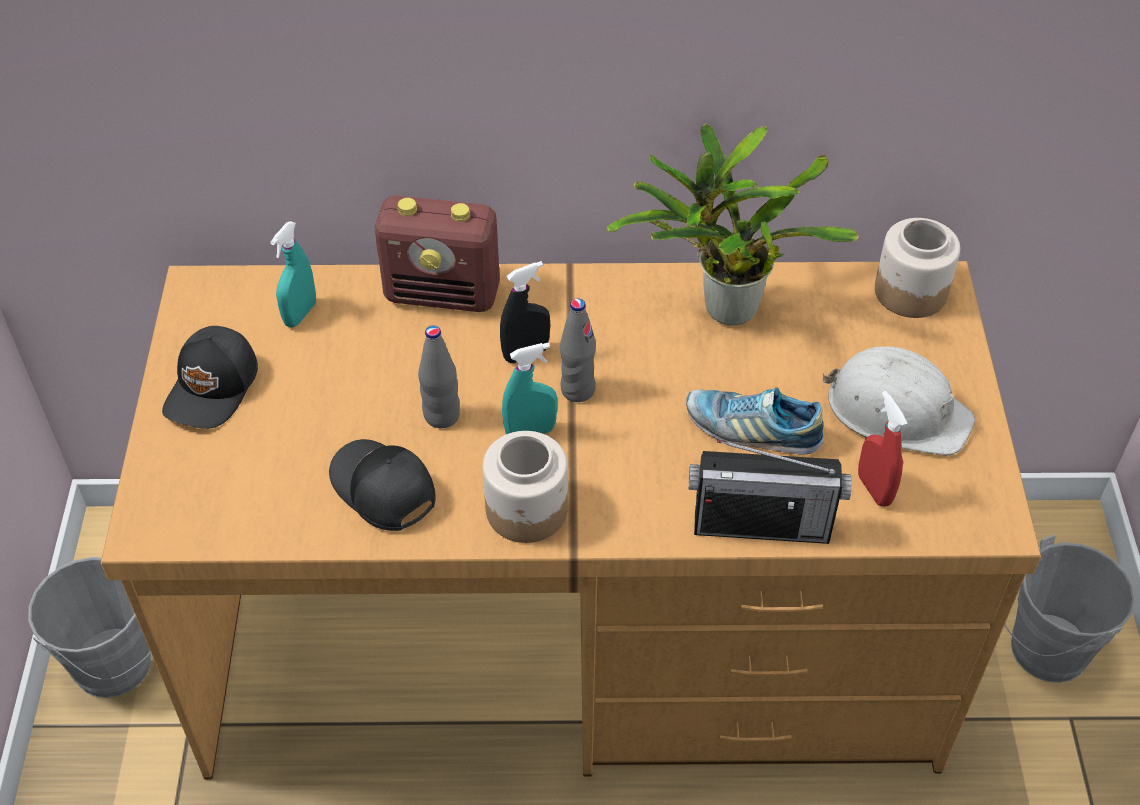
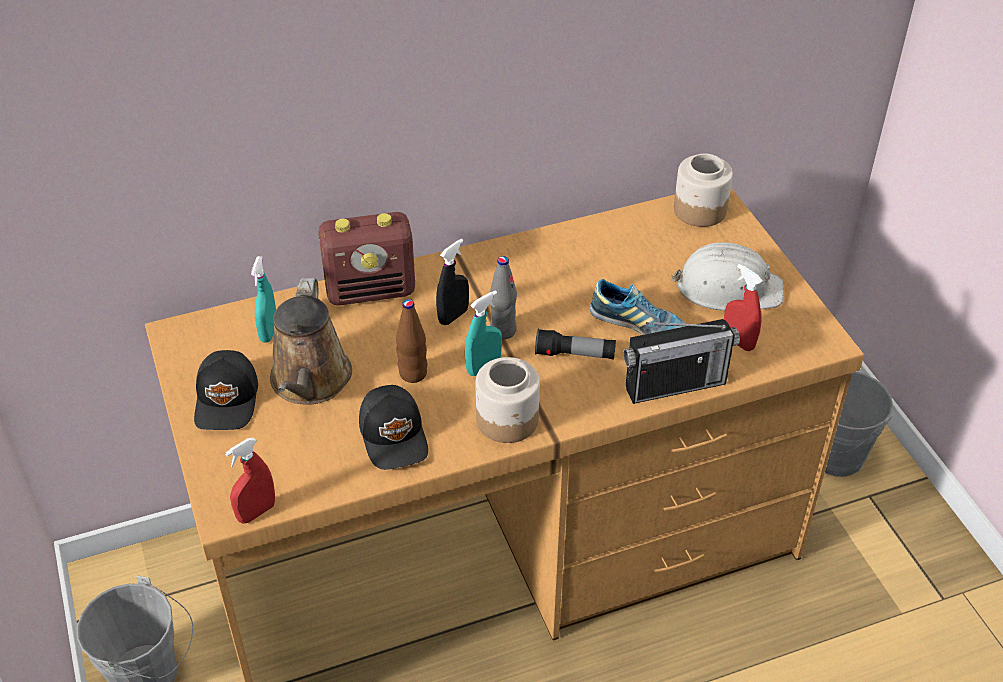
camera: 20 degrees left, 5 degrees down
black cap [329,439,436,531] -> black cap turned 135 degrees counterclockwise [359,385,428,470]
grey bottle [418,325,460,428] -> brown bottle [396,299,427,383]
potted plant [606,123,859,325] -> none
shoe [686,387,824,455] -> shoe turned 150 degrees counterclockwise [589,279,686,335]
none -> red spray bottle [225,437,275,524]
none -> brown watering can [270,278,352,405]
none -> flashlight [535,329,616,360]

